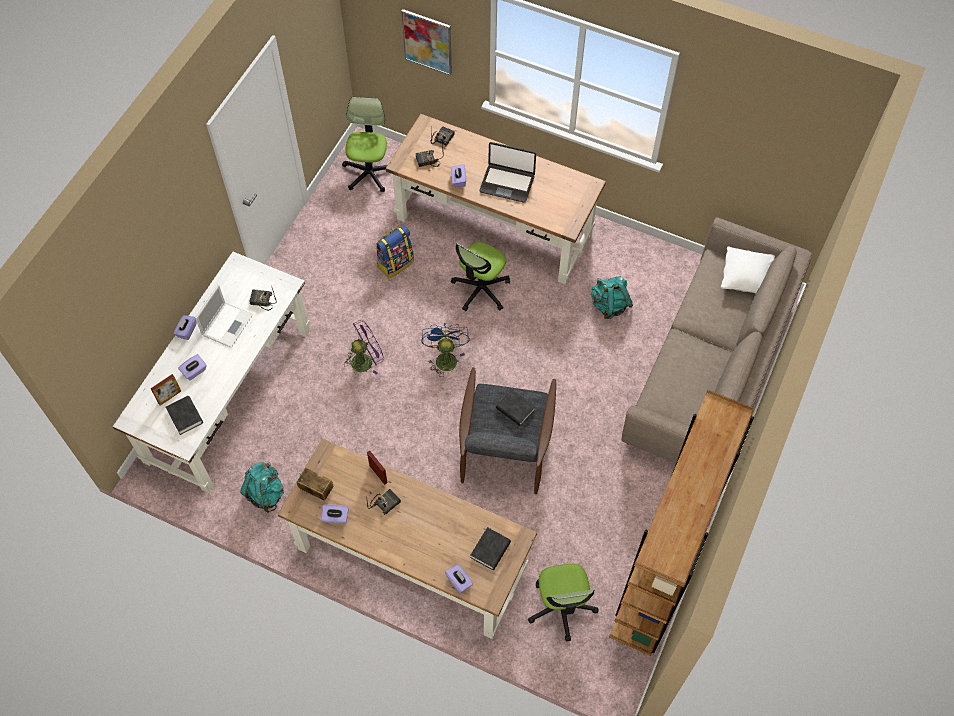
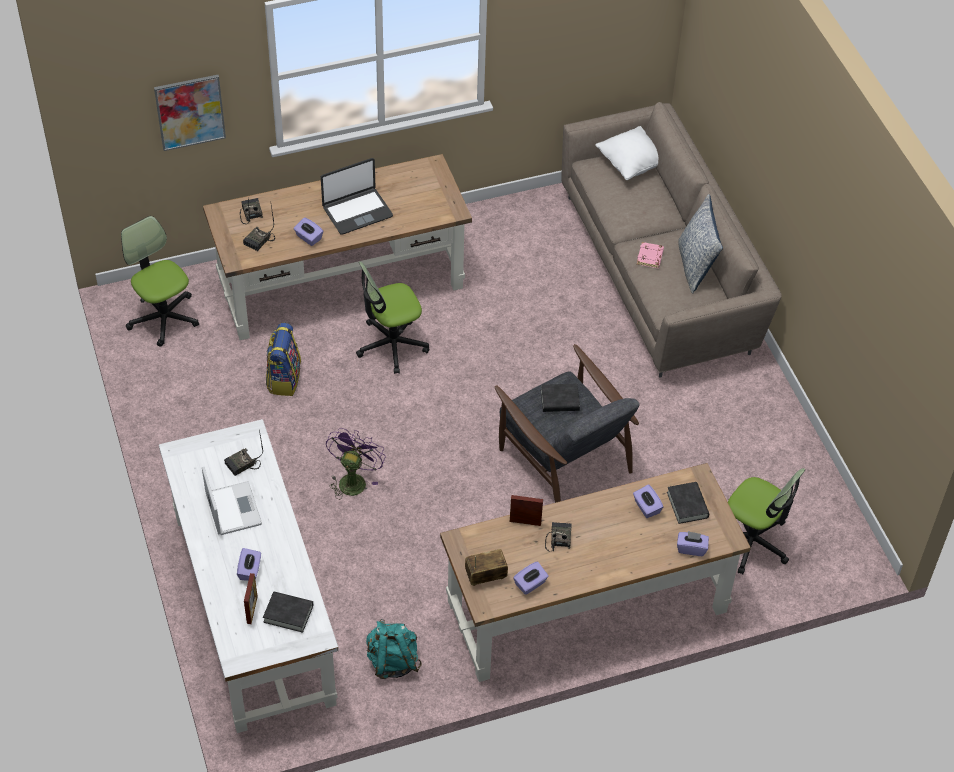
camera: 45 degrees left, 10 degrees down
purple tissue box [174,315,196,340] -> purple tissue box moved to [633,484,663,518]
blue fan [421,323,470,377] -> none
office chair [451,242,510,311] -> office chair turned 75 degrees clockwise [356,261,429,374]
turquoise backpack [591,276,633,319] -> none
brown bookcase [609,390,755,656] -> none
none -> pink book [637,242,664,268]
none -> pillow [678,194,723,293]

